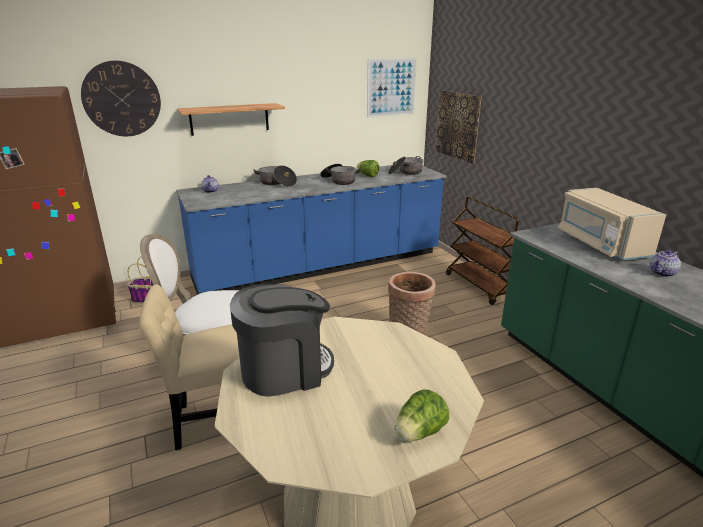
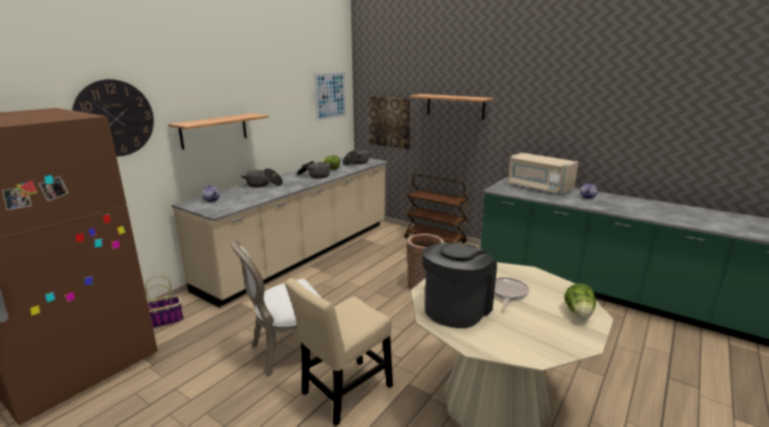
camera: 30 degrees left, 5 degrees down
blue counter [176,165,447,295] -> beige counter [172,157,388,307]
none -> shelf [410,94,493,120]
none -> frying pan [494,277,529,306]

